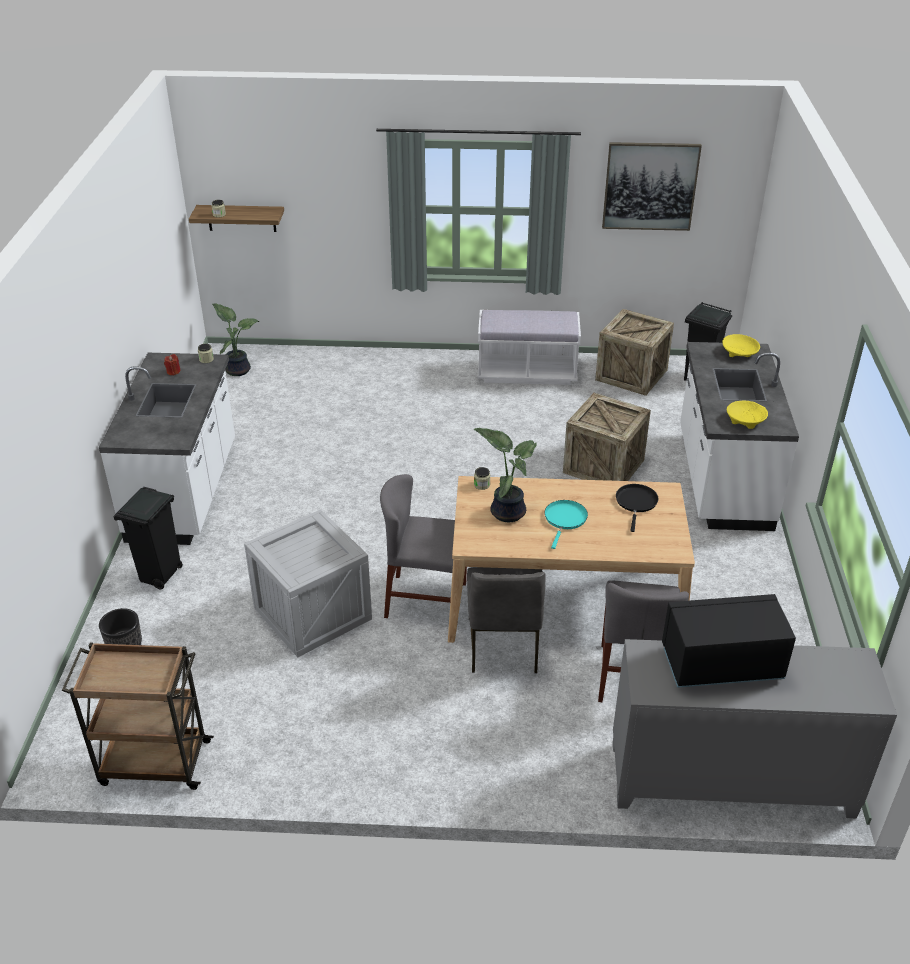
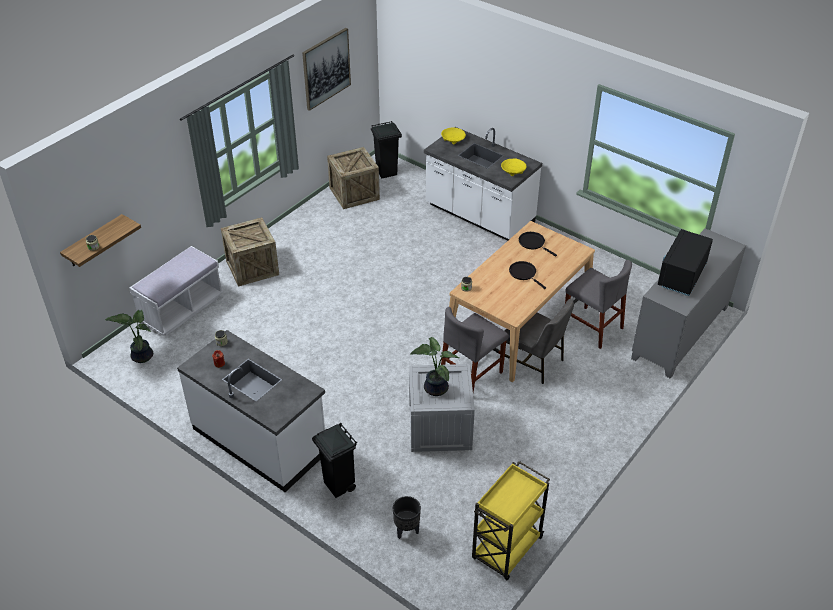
camera: 55 degrees left, 5 degrees up
brown cart [62,643,214,790] -> yellow cart [472,461,550,580]
potted plant [474,428,537,522] -> potted plant moved to [410,337,460,396]
white bench [478,310,581,385] -> white bench moved to [129,246,223,336]
turquoise frying pan [545,500,588,549] -> black frying pan [509,261,546,289]
crate [563,393,651,481] -> crate moved to [221,217,279,287]

